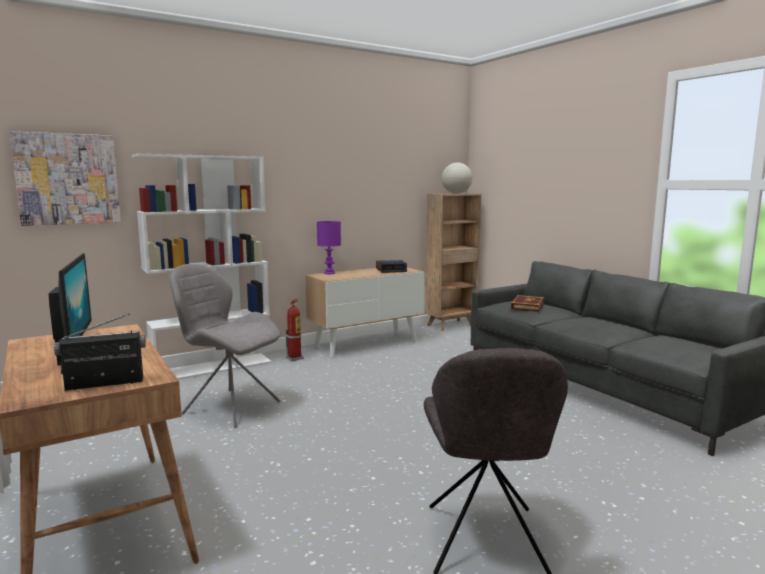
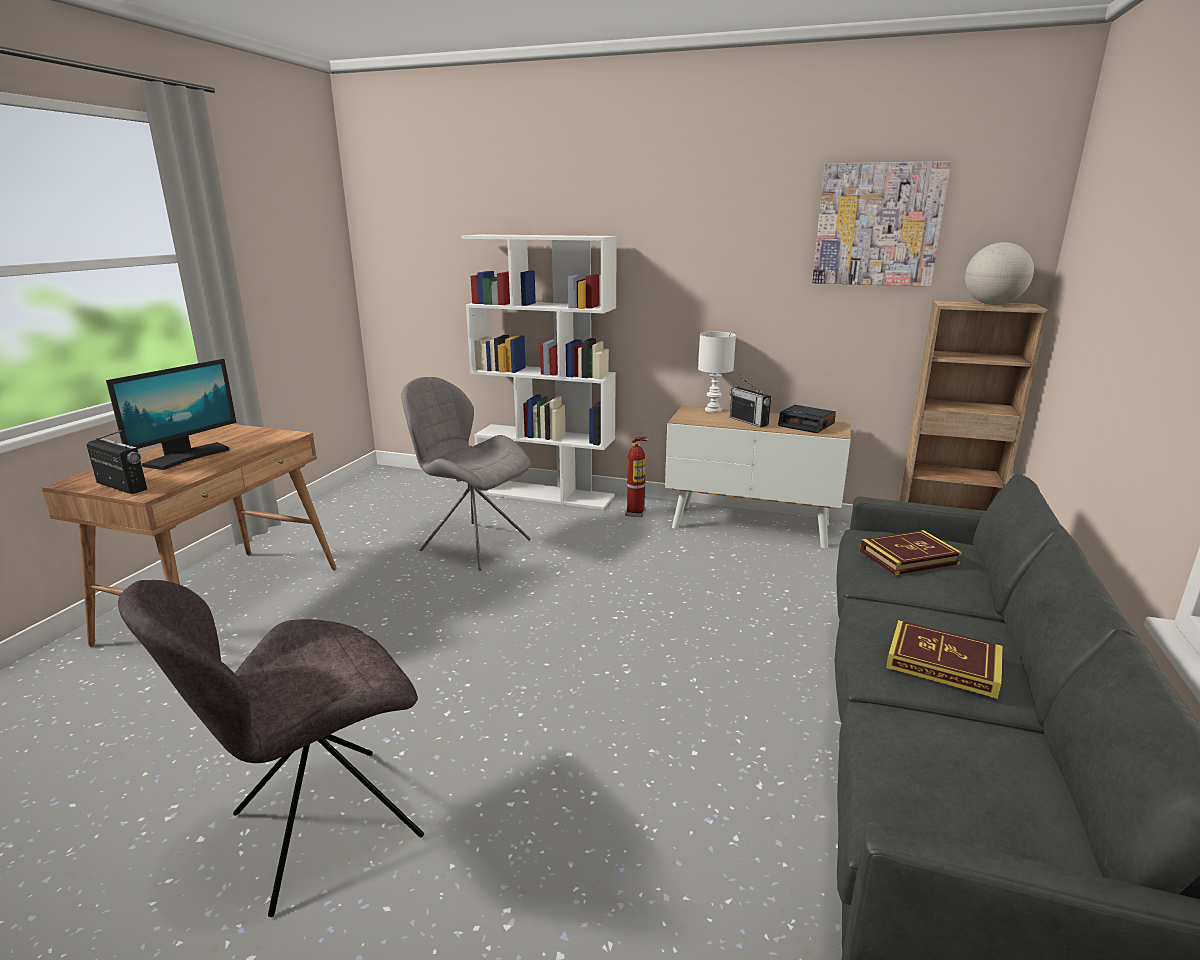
camera: 50 degrees right, 10 degrees up
picture [10,131,121,226] -> picture moved to [812,161,951,287]
grey chair [169,264,281,428] -> grey chair turned 45 degrees counterclockwise [401,377,531,571]
purple table lamp [317,221,341,274] -> white table lamp [698,332,736,413]
none -> radio [729,376,771,427]
none -> book [886,620,1003,699]

